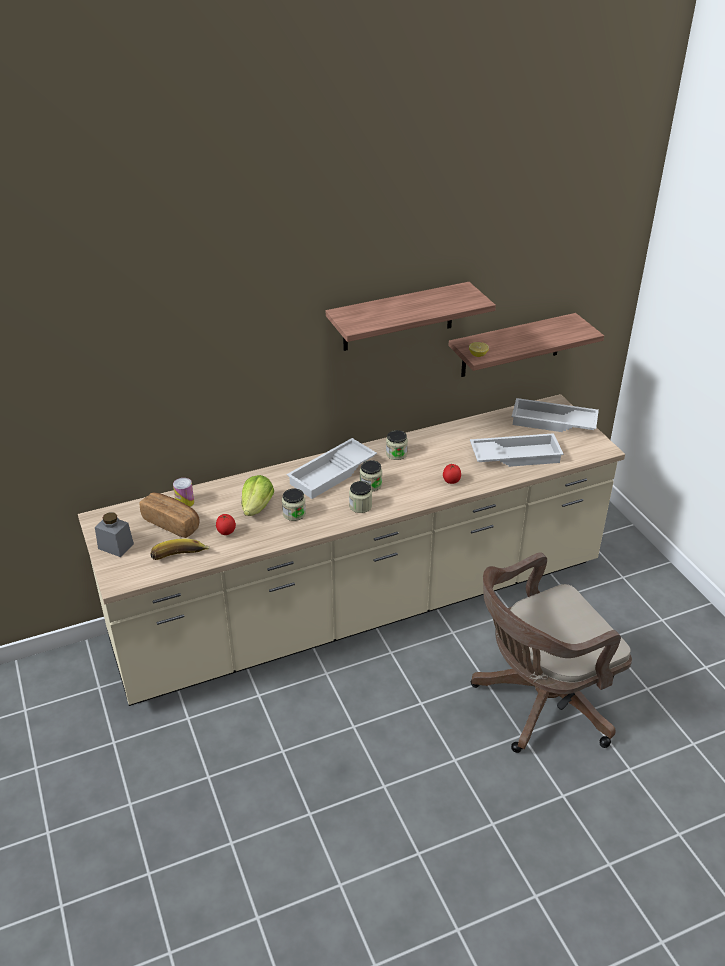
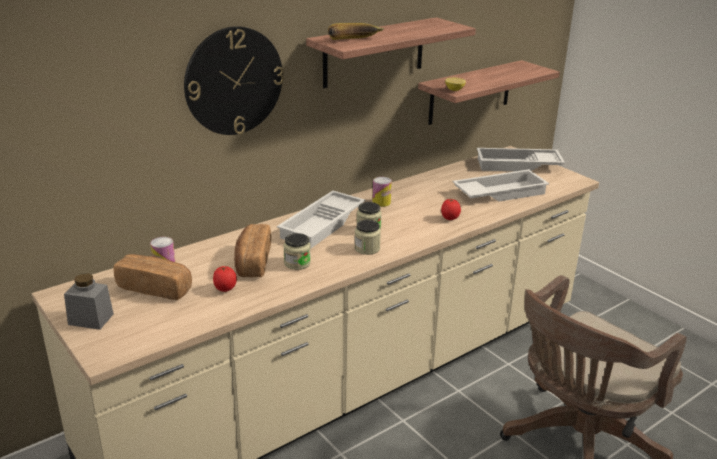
camera: 15 degrees left, 10 degrees down
banana [150,539,210,560] -> banana moved to [328,23,384,40]
lettuce [242,475,274,516] -> bread [234,224,271,277]
jar [386,430,408,460] -> can [372,177,392,207]
none -> wall clock [184,26,284,135]

